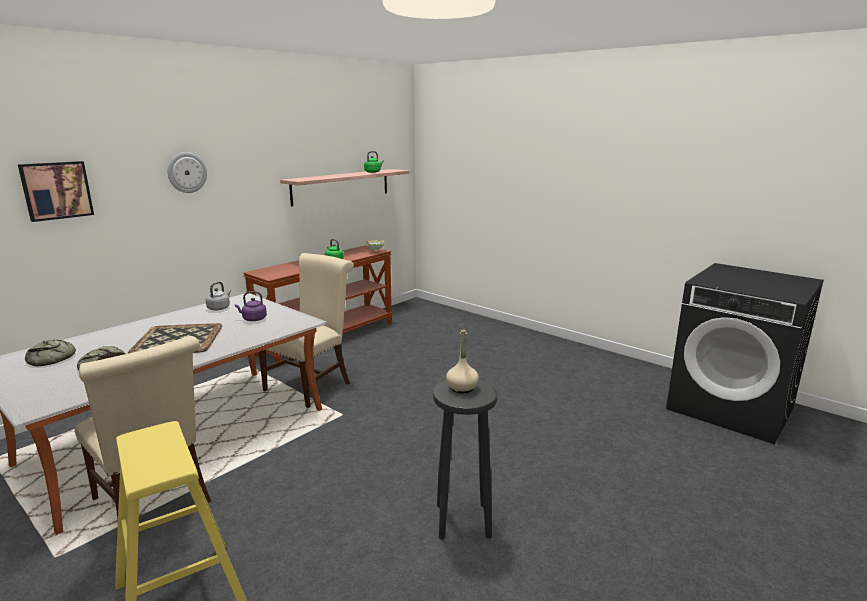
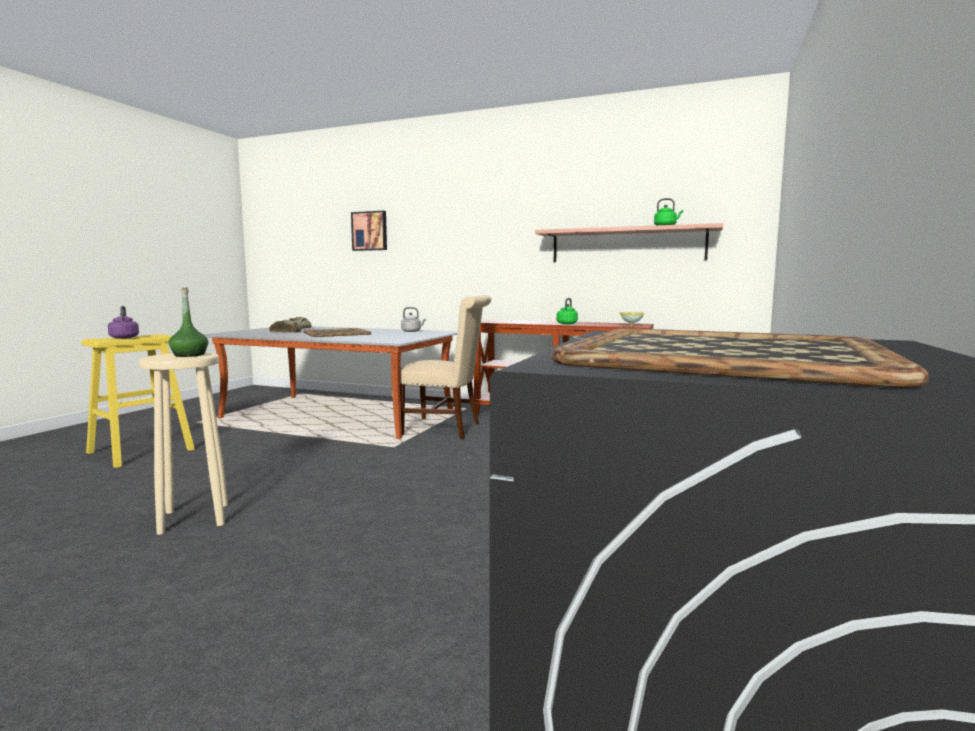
camera: 70 degrees right, 10 degrees down
beige chair [75,336,211,519] -> none
wall clock [167,152,207,193] -> none
purple kettle [235,291,267,321] -> purple kettle moved to [108,306,139,339]
black stool [433,380,498,540] -> beige stool [139,353,228,535]
beige bottle [446,330,479,393] -> green bottle [169,288,208,357]
none -> tray [551,328,929,388]

